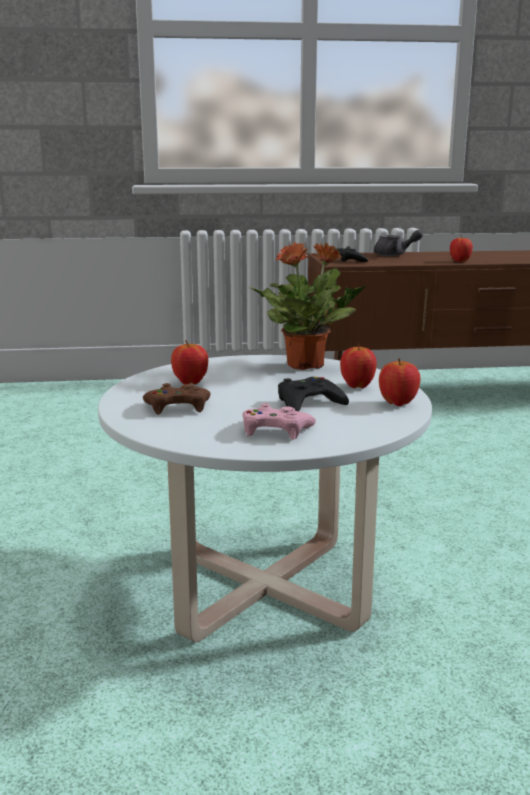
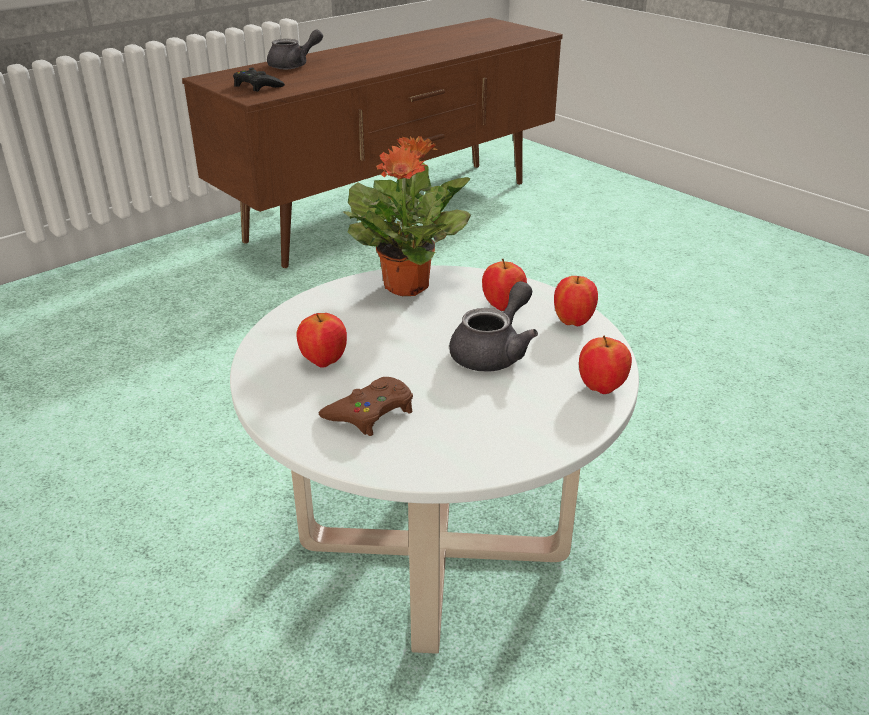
camera: 35 degrees left, 15 degrees up
pink game controller [242,403,316,440] -> none
black game controller [278,377,349,411] -> grey teapot [449,281,538,372]
apple [450,236,473,262] -> apple moved to [579,336,632,394]

